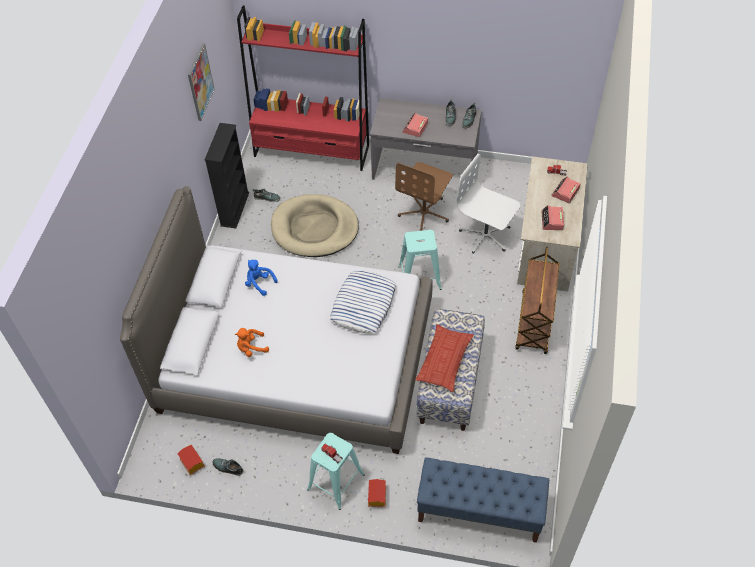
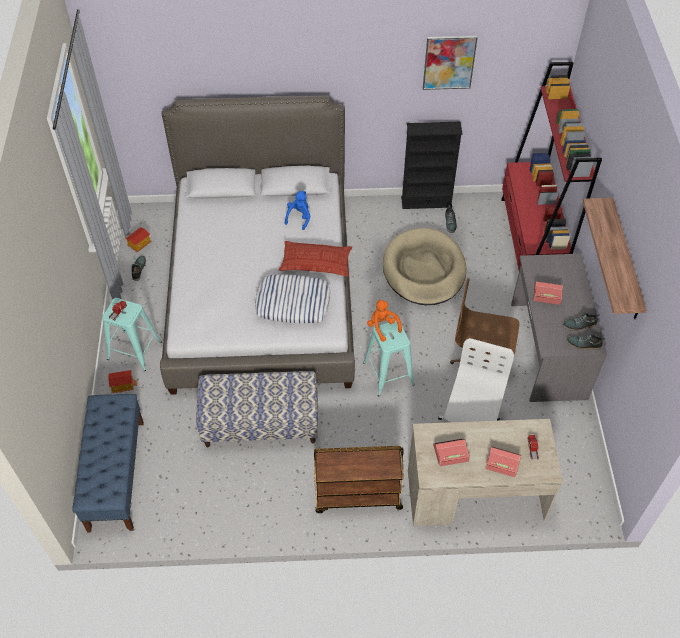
camera: 75 degrees right, 0 degrees up
orange plush toy [235,328,269,357] -> orange plush toy moved to [367,299,402,342]
pillow [415,324,474,392] -> pillow moved to [279,241,352,276]
none -> shelf [583,198,646,319]

